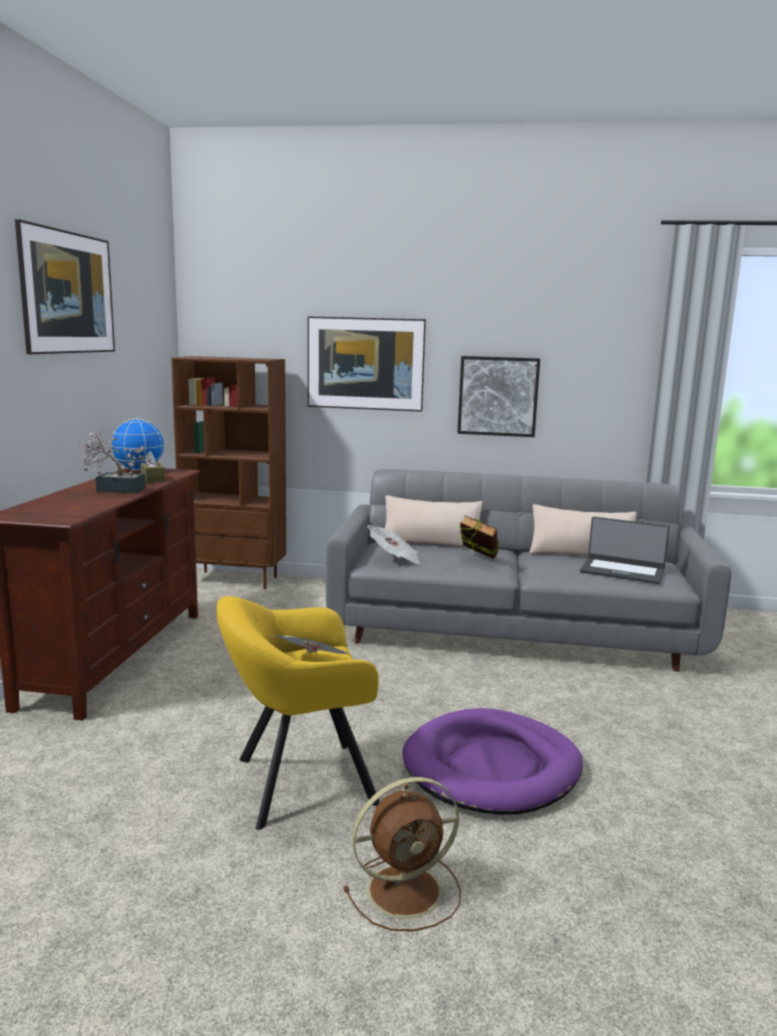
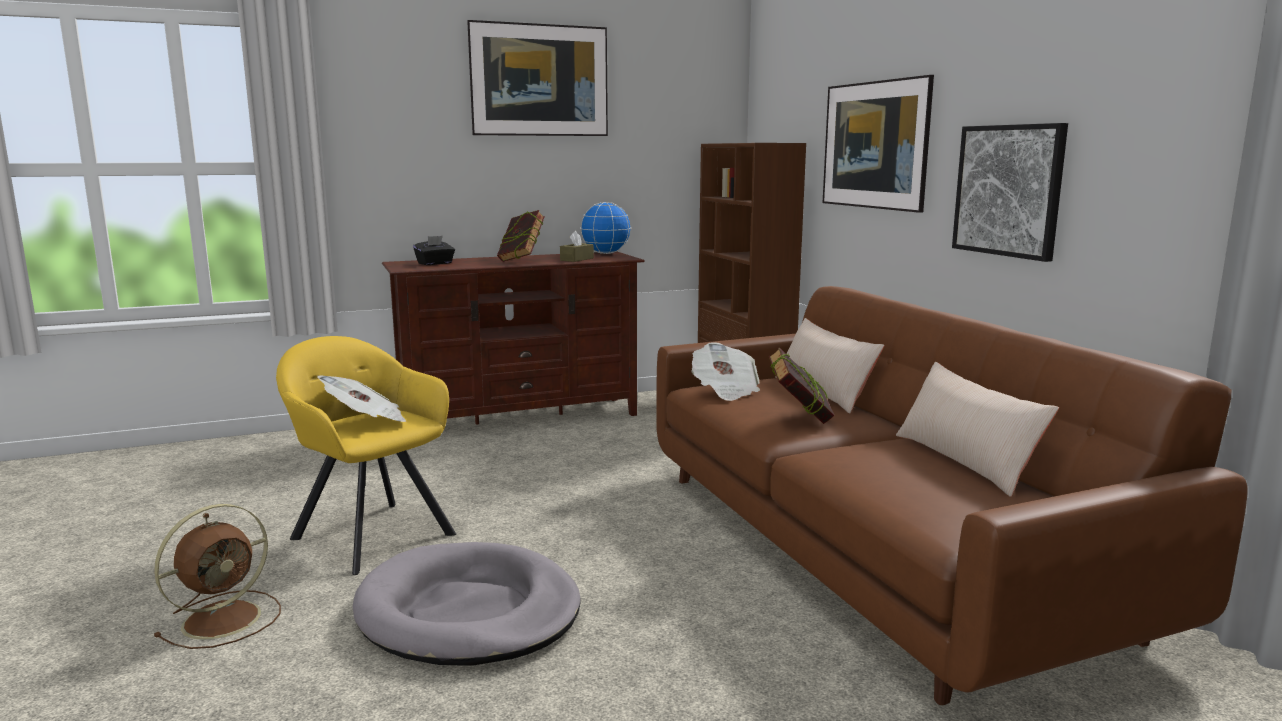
camera: 60 degrees right, 0 degrees up
potted plant [78,432,152,493] -> book [497,210,545,262]
grey sofa [326,469,731,672] -> brown sofa [656,286,1248,705]
brown fan [343,777,461,931] -> brown fan turned 90 degrees counterclockwise [154,504,281,649]
purple dog bed [402,708,582,815] -> grey dog bed [353,542,581,666]
laptop [580,517,670,584] -> none
none -> black tissue box [413,236,455,265]

